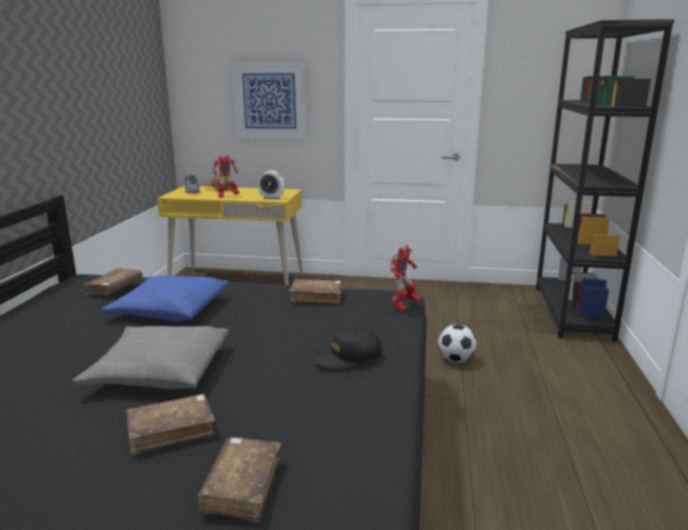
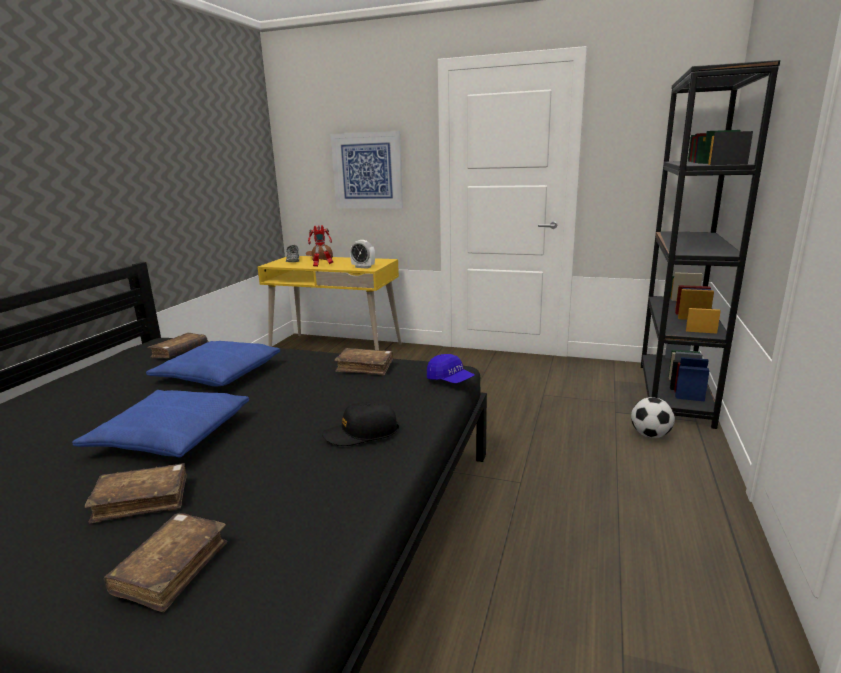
camera: 10 degrees right, 0 degrees up
grey pillow [72,326,229,389] -> blue pillow [72,390,249,457]
toy robot [389,245,421,311] -> blue cap [427,354,475,383]
football [438,324,477,362] -> football moved to [631,397,675,438]

